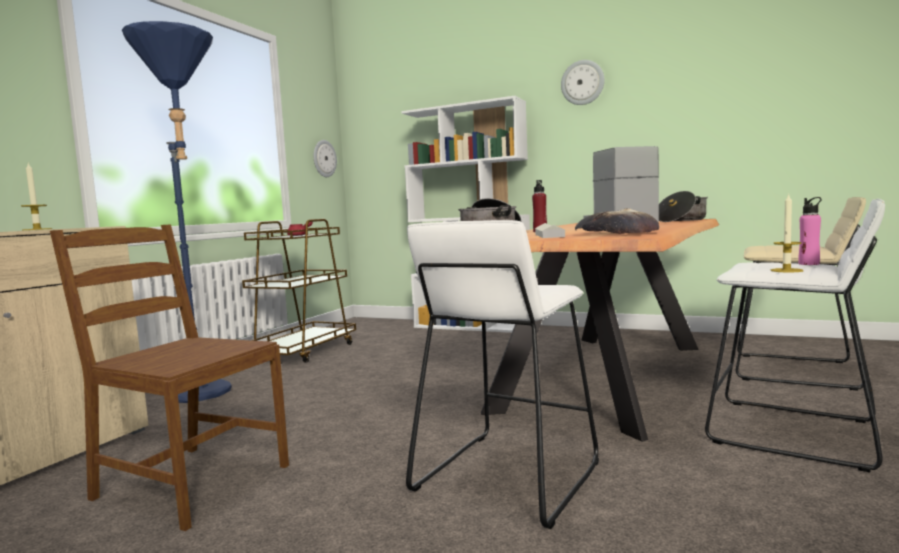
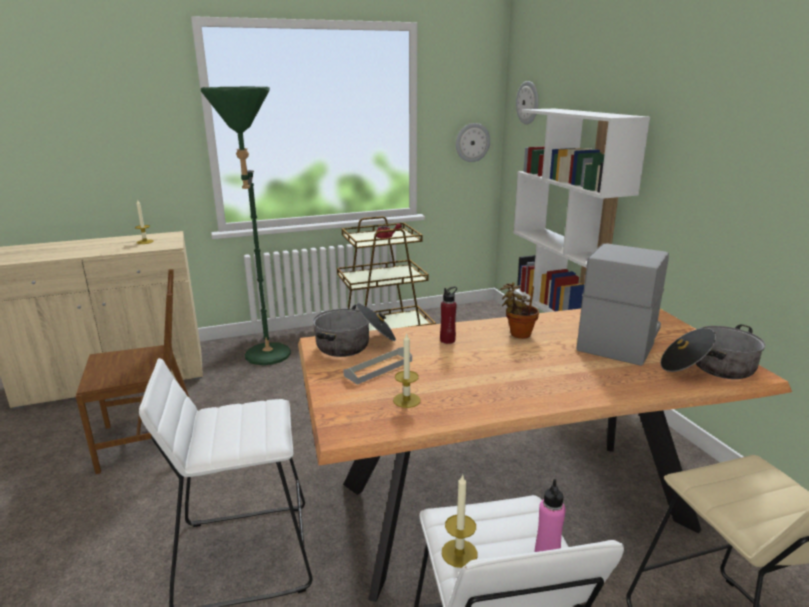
camera: 45 degrees right, 15 degrees up
brown chair [50,224,289,531] -> brown chair turned 90 degrees clockwise [76,269,190,474]
blue floor lamp [122,21,232,403] -> green floor lamp [201,87,291,365]
wall clock [561,60,605,105] -> wall clock moved to [516,81,539,125]
bread [575,208,659,234] -> candle [393,332,421,408]
none -> potted plant [500,282,539,339]

